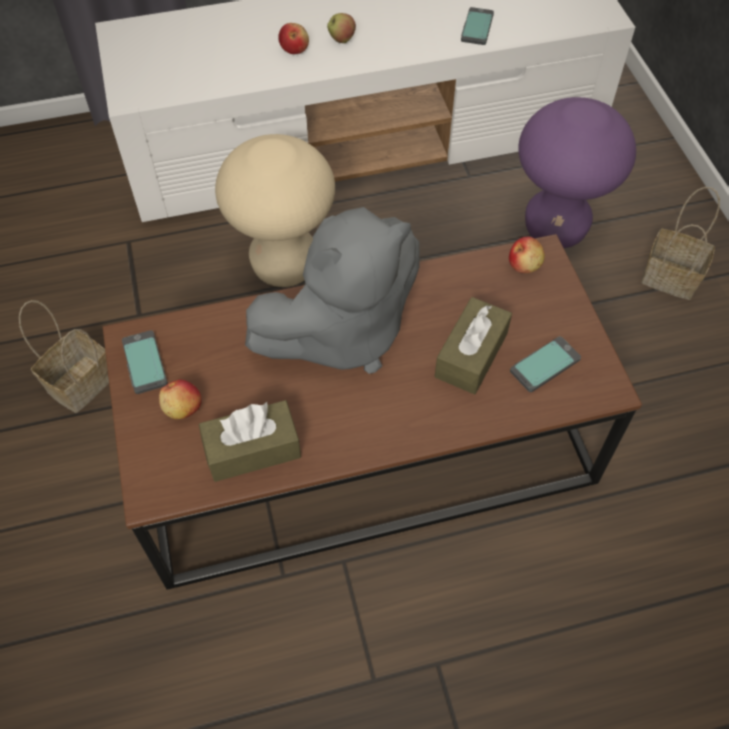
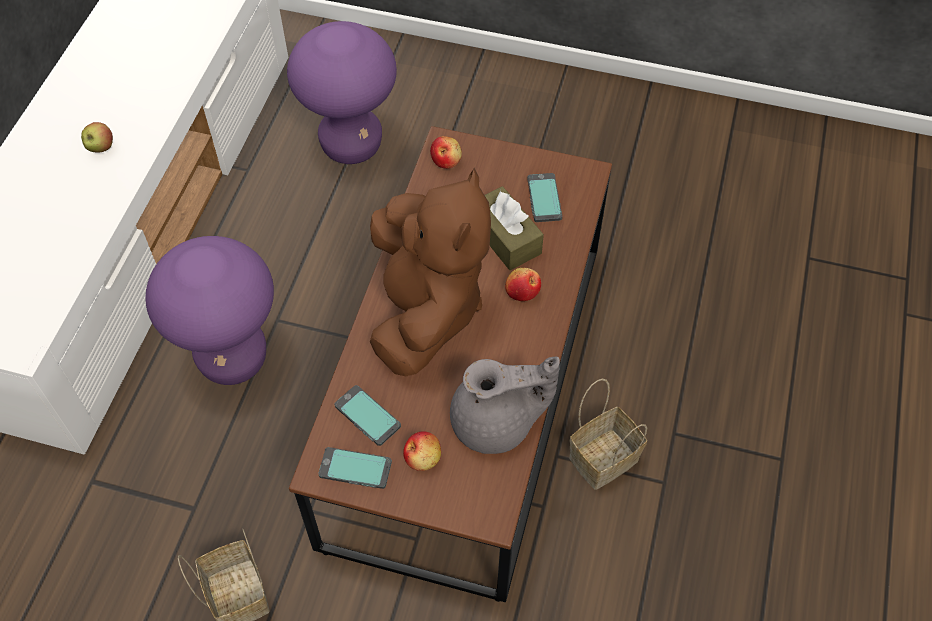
camera: 60 degrees left, 0 degrees up
brown tissue box [199,400,301,482] -> grey teapot [450,357,560,454]
beige stool [215,134,335,287] -> purple stool [145,236,274,385]
grey plush toy [245,207,420,374] -> brown plush toy [370,168,491,376]
apple [278,23,309,54] -> apple moved to [505,268,541,301]
phone [461,7,494,45] -> phone moved to [335,385,401,446]
basket [641,187,720,300] -> basket moved to [569,379,647,490]

